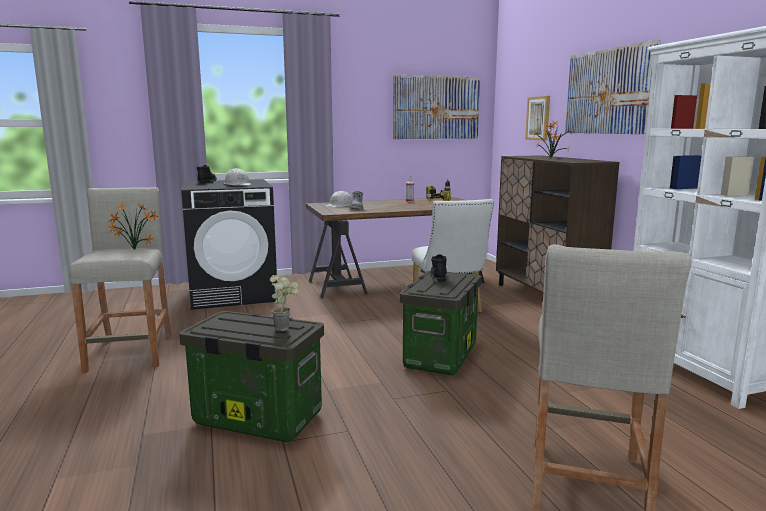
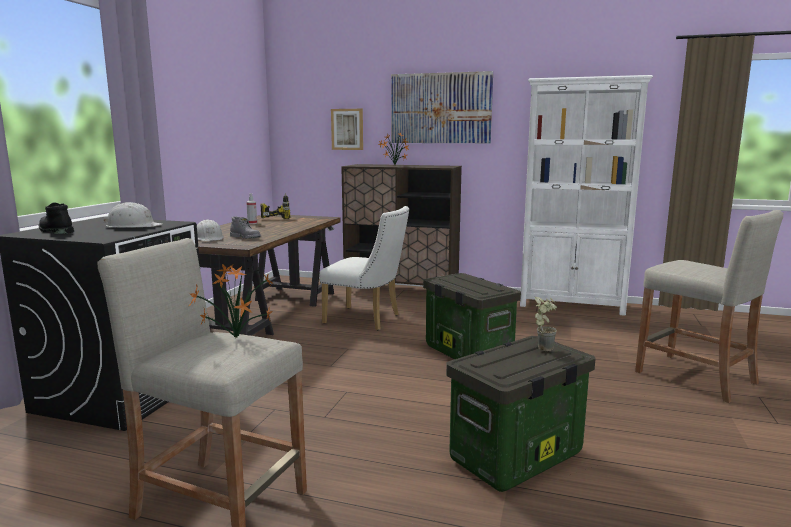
camera: 55 degrees left, 0 degrees up
picture [393,75,480,139] -> none
black boot [430,254,447,282] -> none

